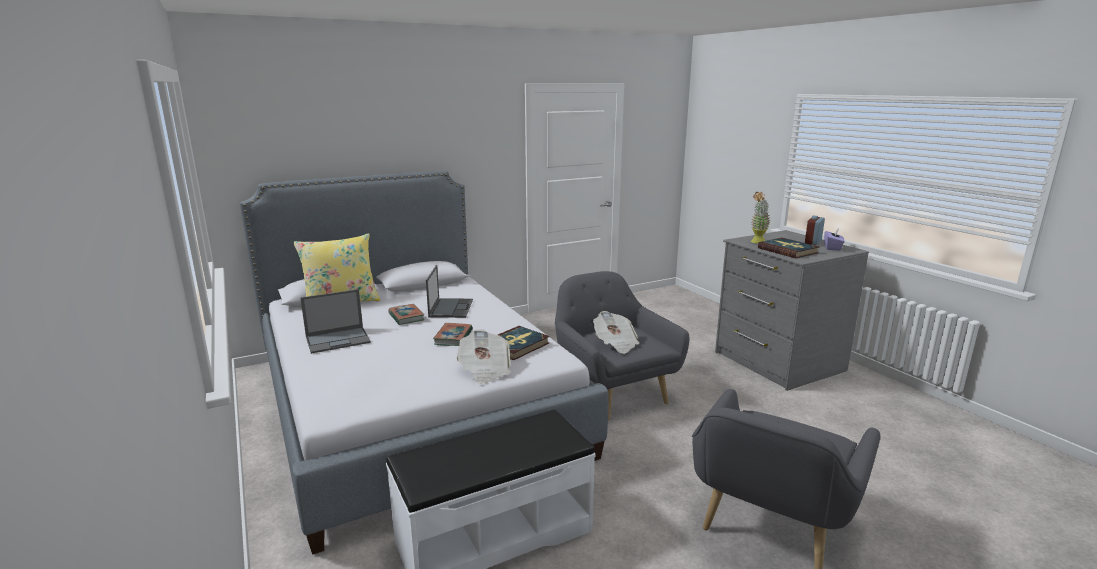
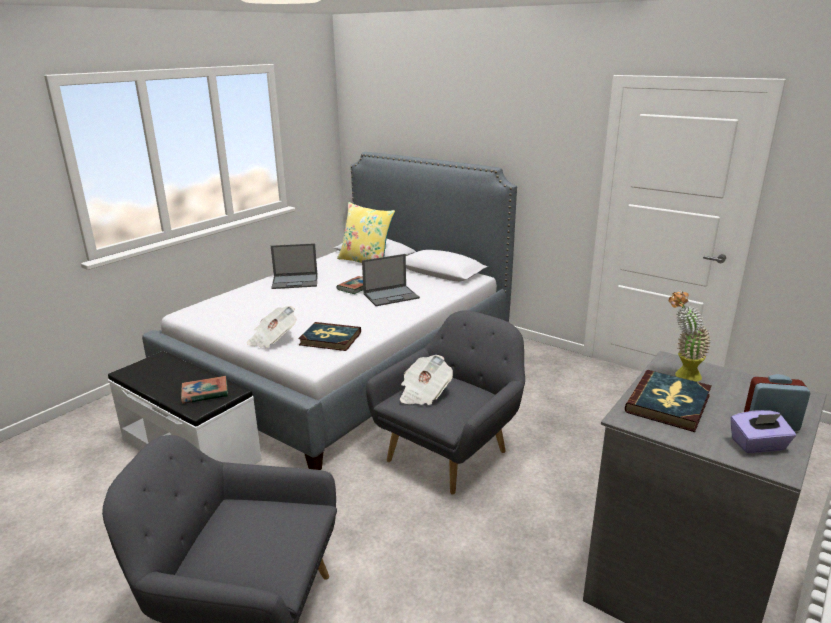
camera: 65 degrees right, 5 degrees up
laptop [300,289,371,354] -> laptop turned 45 degrees counterclockwise [271,243,318,289]
book [433,323,473,346] -> book moved to [181,376,228,404]

